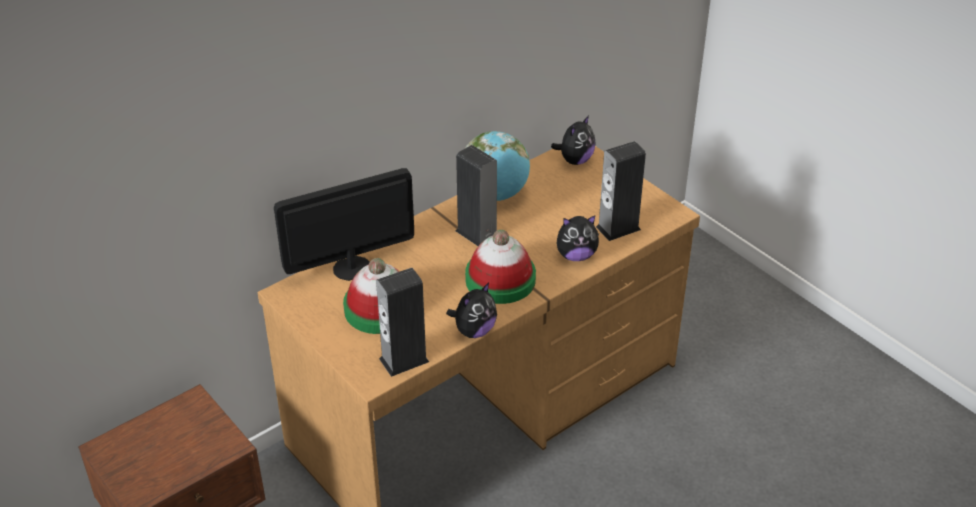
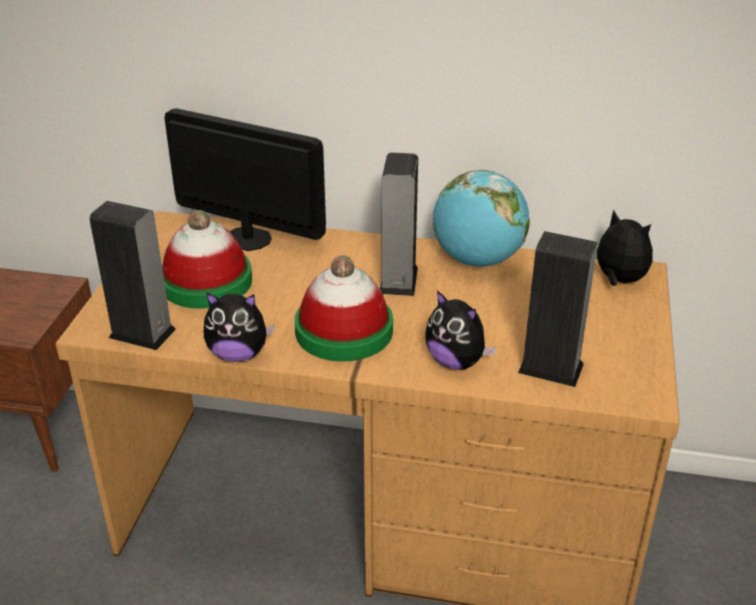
camera: 50 degrees right, 5 degrees down
plush toy [551,115,596,165] -> plush toy turned 135 degrees counterclockwise [596,209,653,286]

